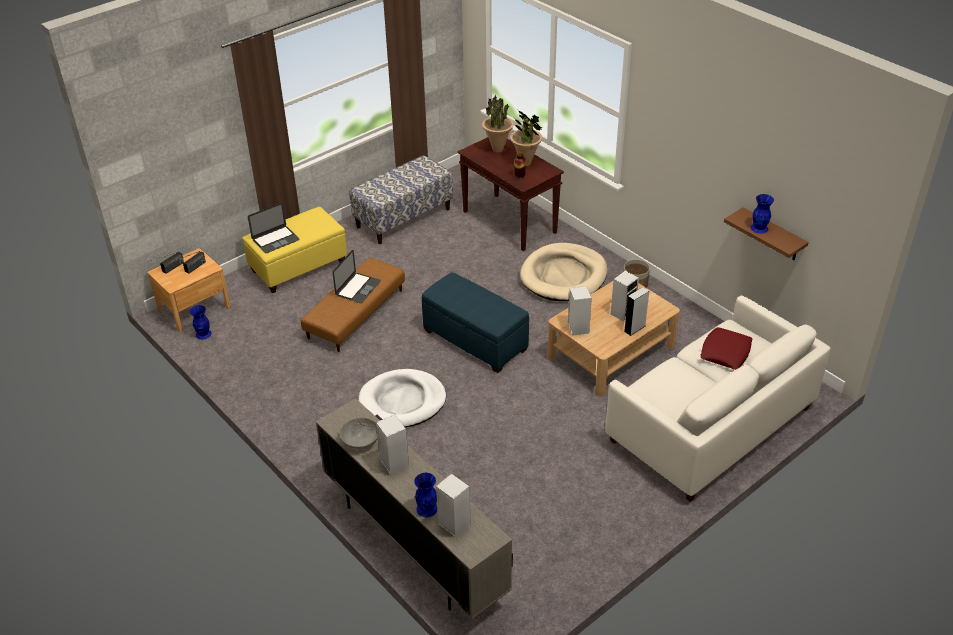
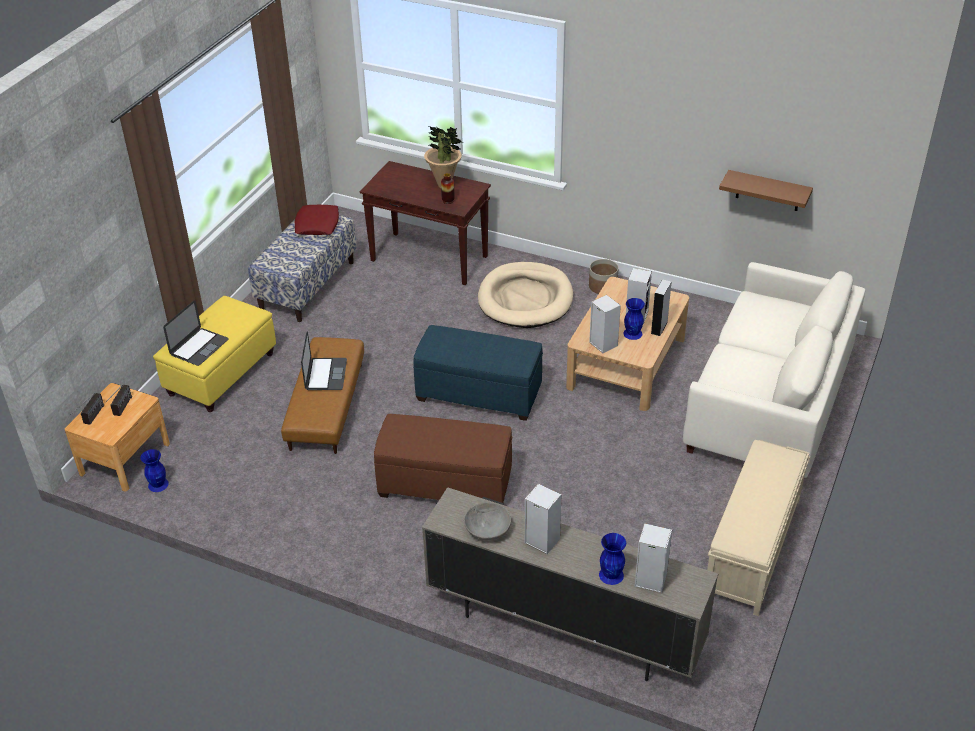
camera: 25 degrees left, 0 degrees up
white dog bed [359,369,446,427] -> brown ottoman [374,414,512,503]
potted plant [482,94,514,153] -> none
red pillow [700,327,752,370] -> red pillow moved to [295,205,339,235]
blue vase [750,194,774,234] -> blue vase moved to [623,298,645,340]
none -> beige bench [707,440,810,616]

